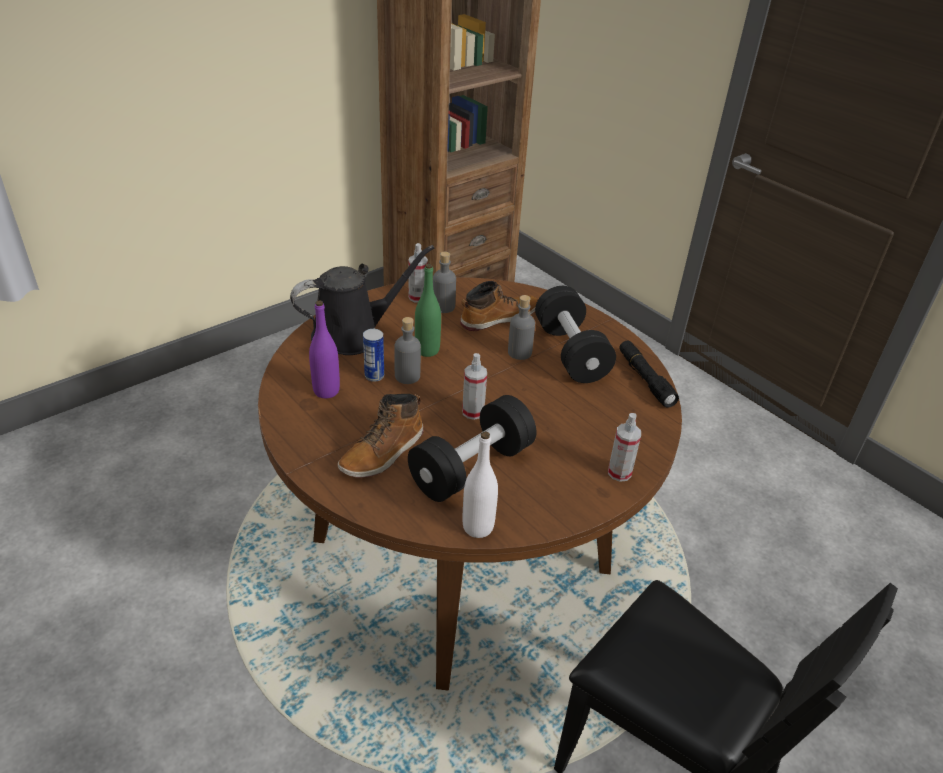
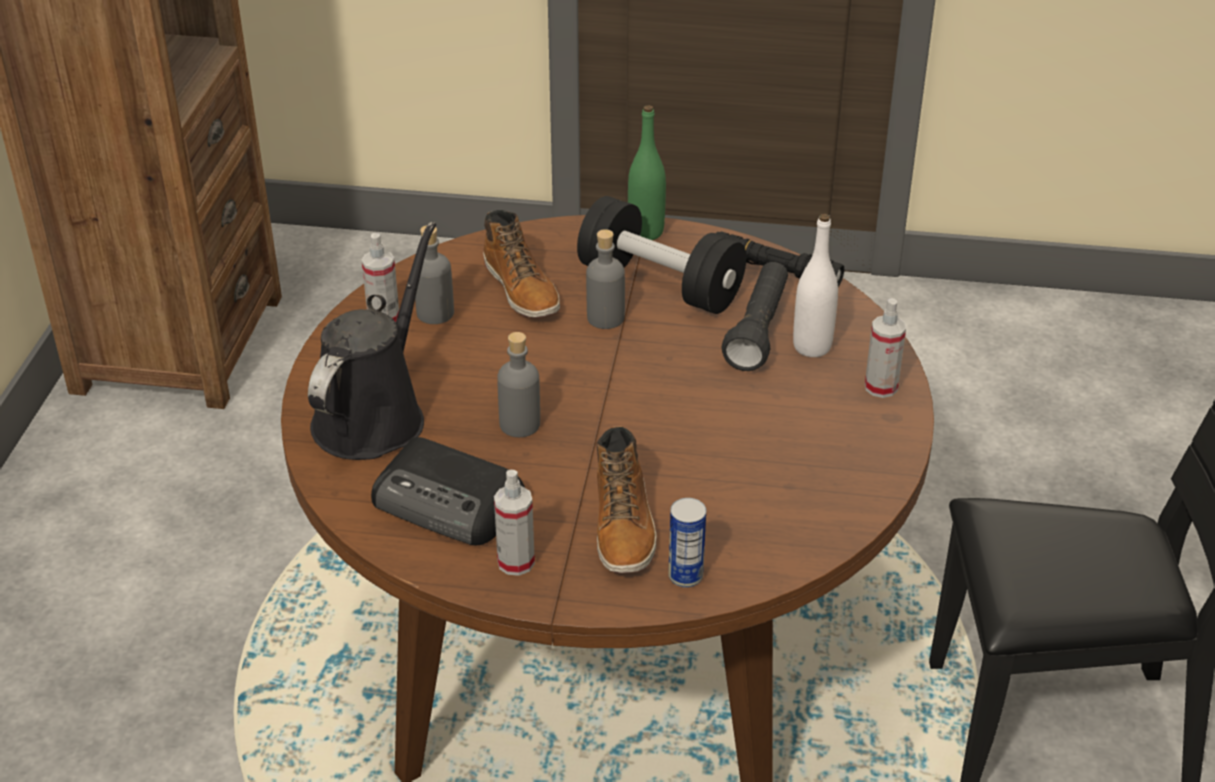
camera: 40 degrees left, 0 degrees up
purple bottle [309,300,340,398] -> radio [371,437,525,545]
can [363,329,384,382] -> can moved to [668,498,706,588]
black dumbbell [408,395,536,502] -> none
green bottle [415,264,441,357] -> green bottle moved to [628,105,666,240]
boot [460,281,538,331] -> boot turned 135 degrees clockwise [483,210,560,318]
spray bottle [462,353,487,420] -> spray bottle moved to [494,470,535,576]
white bottle [463,431,498,538] -> white bottle moved to [793,214,838,357]
none -> black flashlight [721,262,788,371]

